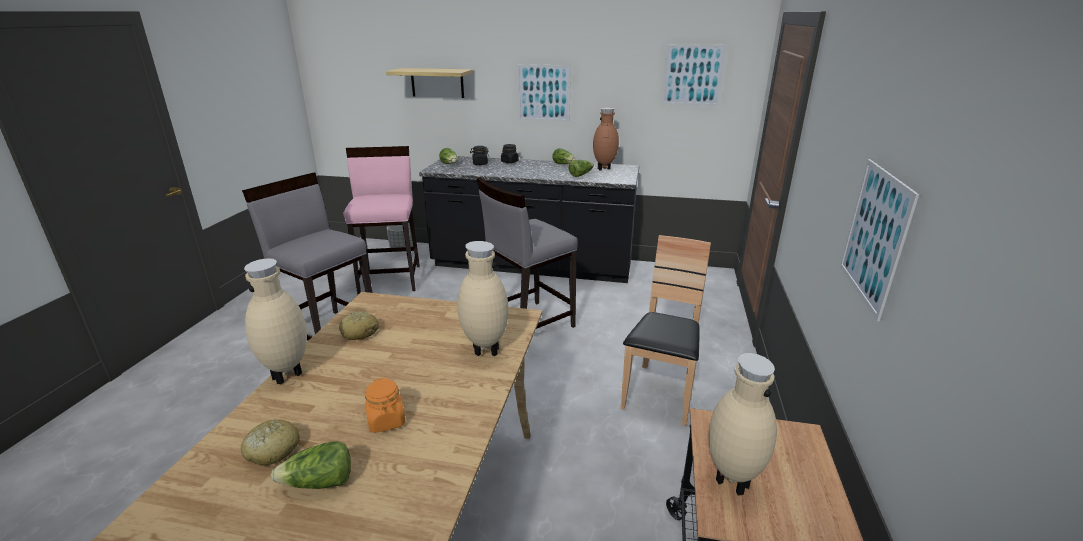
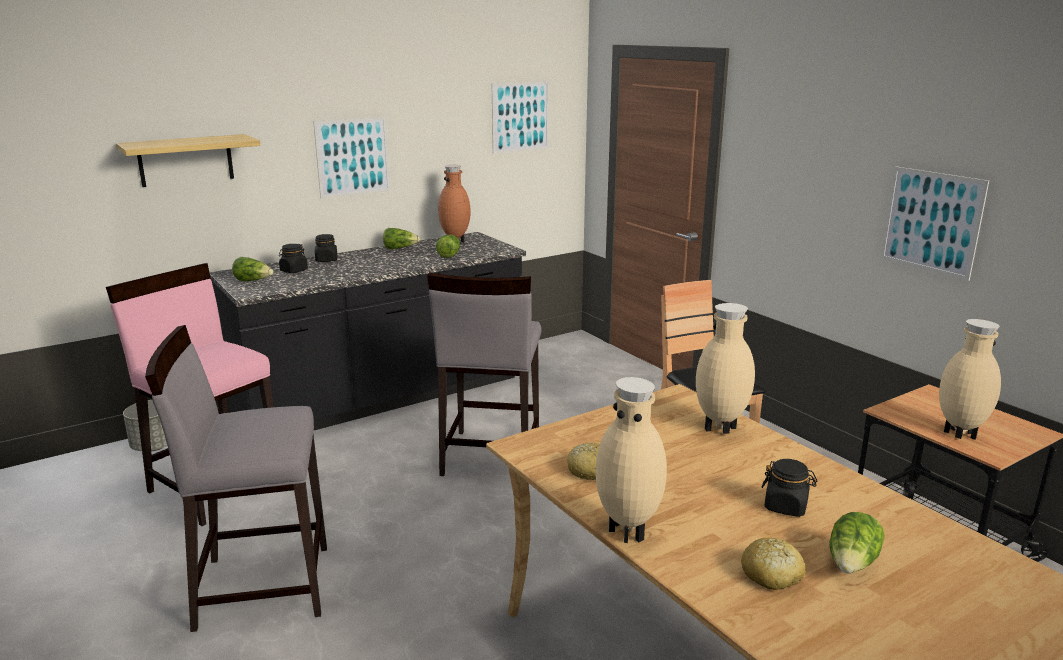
camera: 45 degrees left, 5 degrees down
orange jar [365,378,405,433] -> black jar [762,459,817,517]

